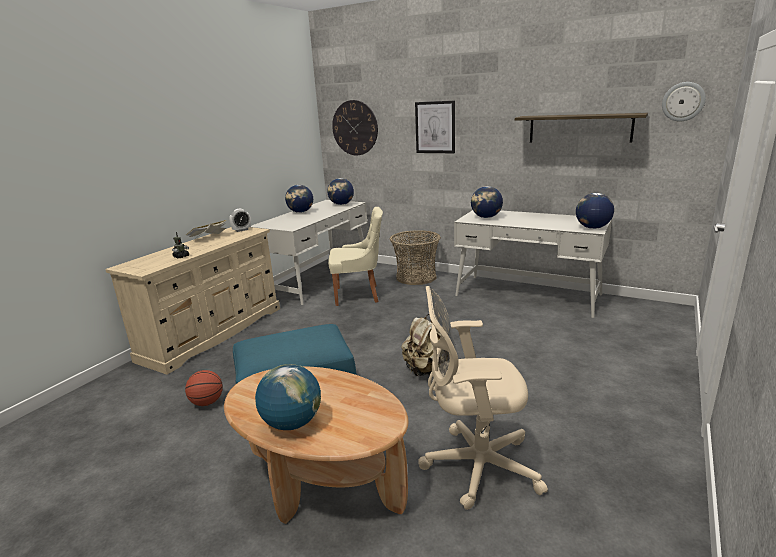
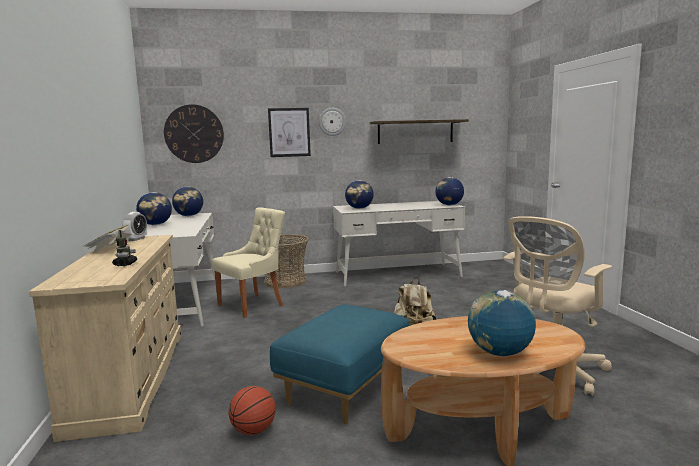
camera: 40 degrees left, 10 degrees down
wall clock [662,82,706,121] -> wall clock moved to [319,108,346,136]

